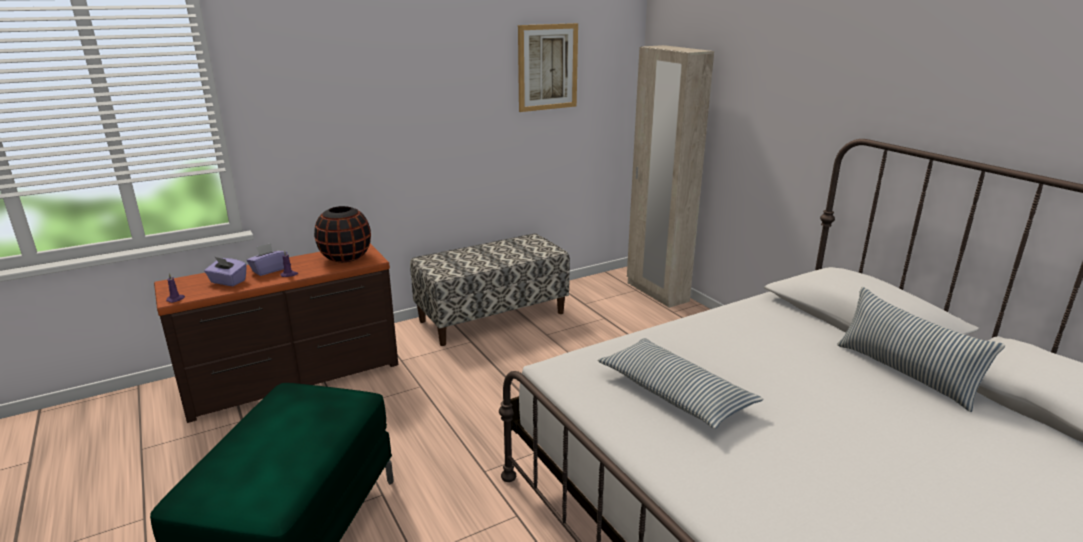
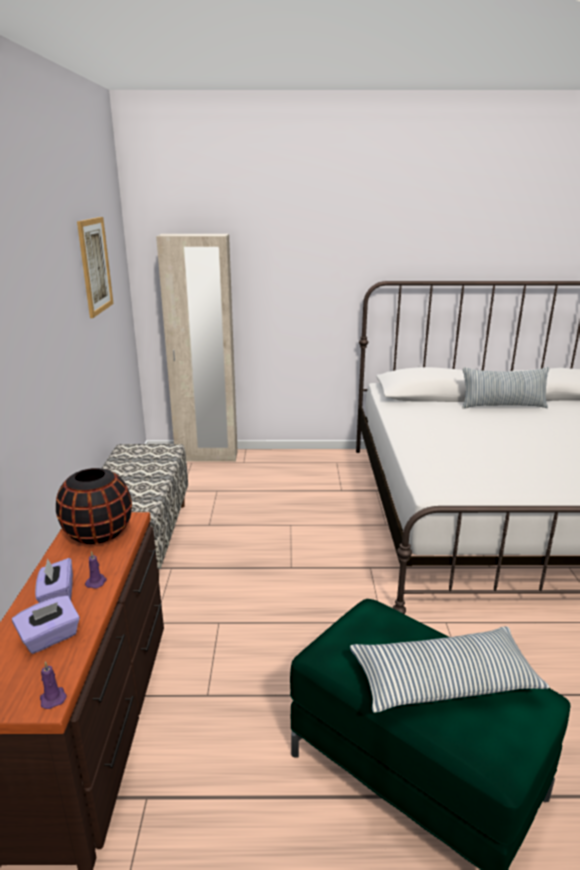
camera: 60 degrees left, 0 degrees up
pillow [598,338,763,429] -> pillow moved to [350,626,550,713]

